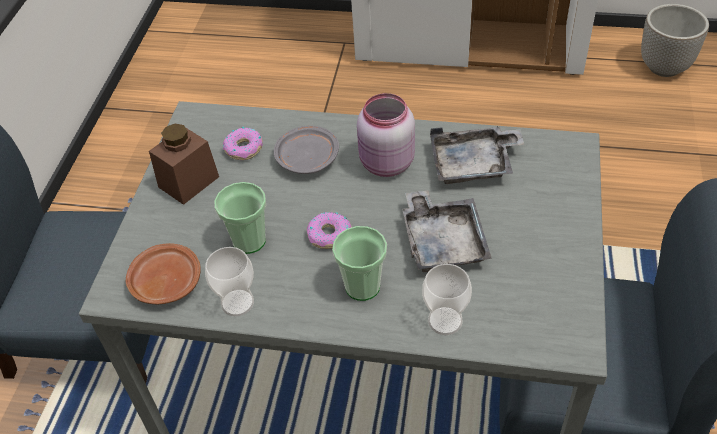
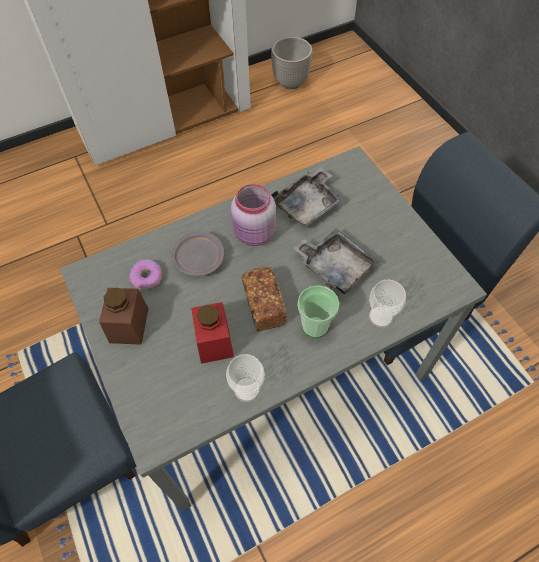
camera: 40 degrees left, 10 degrees up
brown plate [126,243,201,305] -> none
cup [214,182,266,254] -> red jar [191,302,234,364]
donut [307,212,352,249] -> bread [242,267,287,331]

